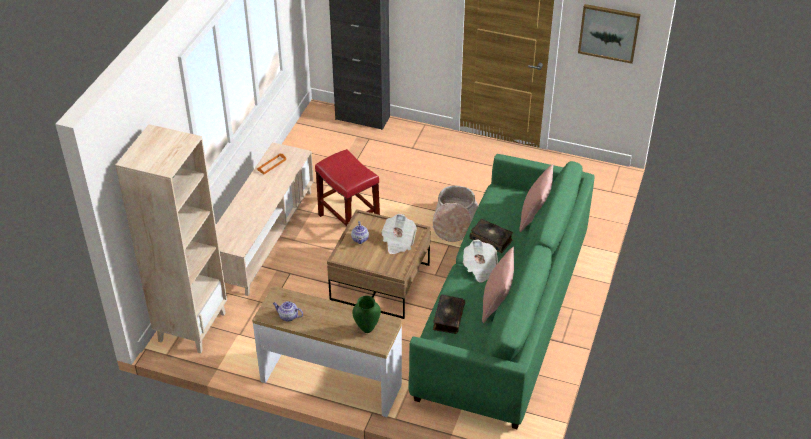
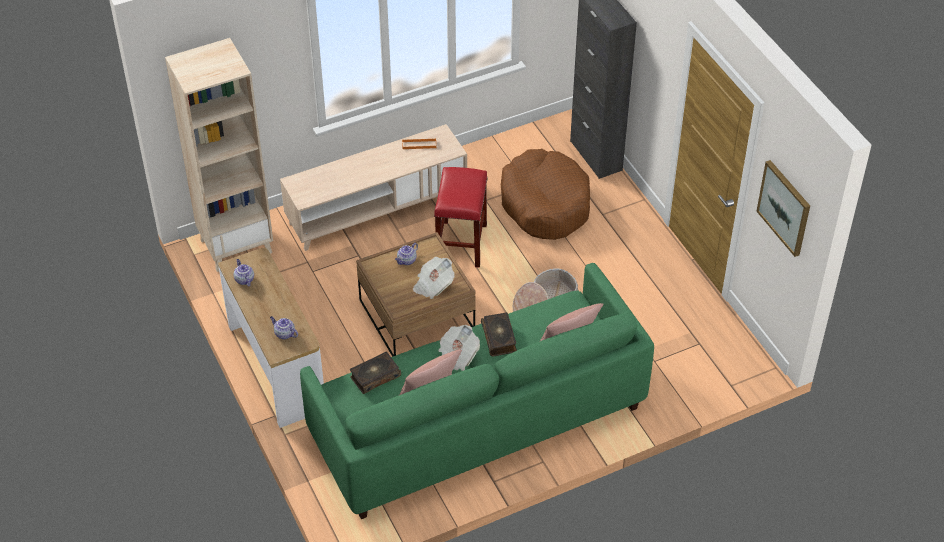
camera: 45 degrees right, 5 degrees up
green vase [353,296,381,333] -> teapot [270,316,298,340]
none -> brown dog bed [501,149,590,240]

